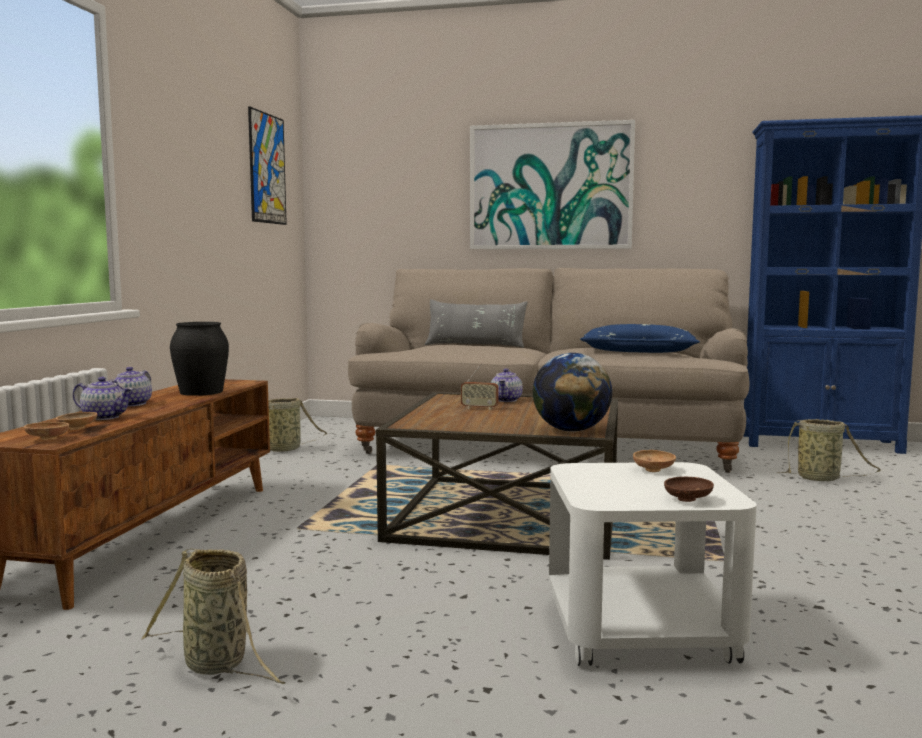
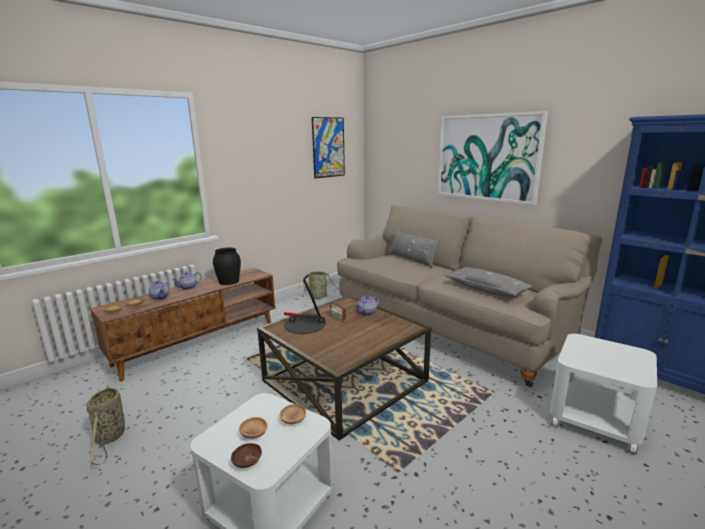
camera: 35 degrees right, 10 degrees up
globe [533,353,612,432] -> none
blue pillow [580,324,700,353] -> grey pillow [445,267,533,297]
basket [776,419,881,481] -> white side table [550,334,657,454]
none -> brown bowl [239,417,267,439]
none -> table lamp [284,275,326,334]

